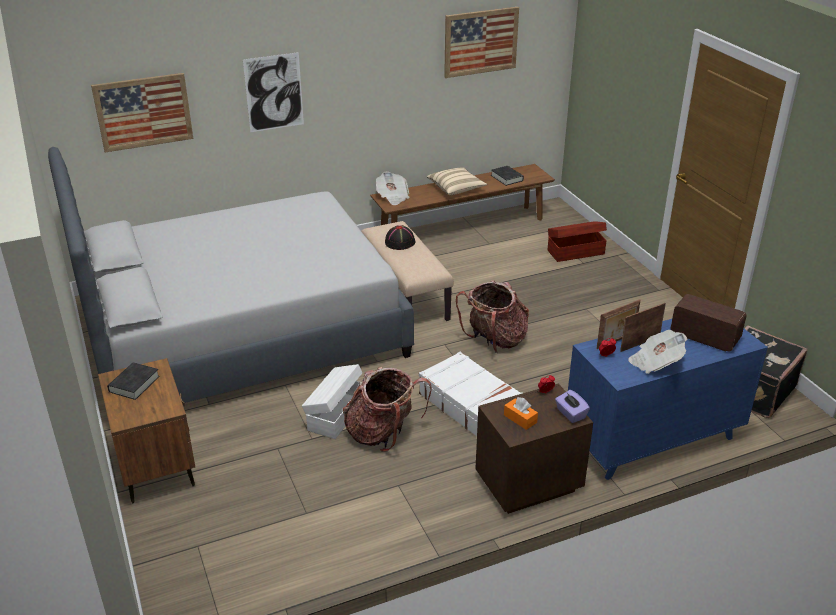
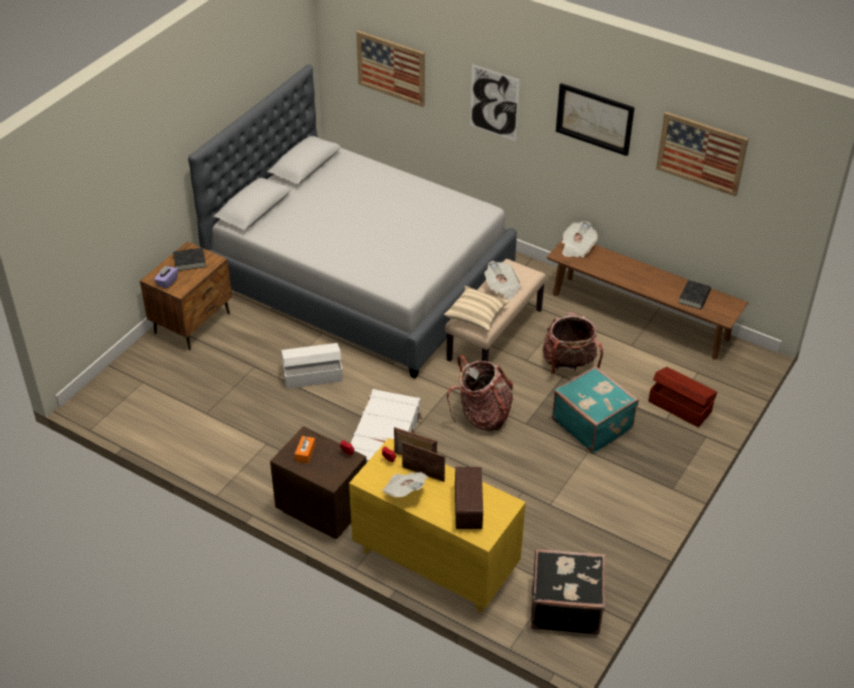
camera: 55 degrees right, 10 degrees up
backpack [343,367,432,452] -> backpack moved to [543,312,603,374]
black hat [385,225,416,250] -> newspaper [484,261,522,300]
beige pillow [427,167,487,196] -> beige pillow moved to [444,286,510,331]
purple tissue box [555,390,590,423] -> purple tissue box moved to [154,265,178,289]
blue dresser [568,319,768,480] -> yellow dresser [349,438,526,613]
none -> turquoise suitcase [552,366,639,453]
none -> picture [556,83,635,156]

